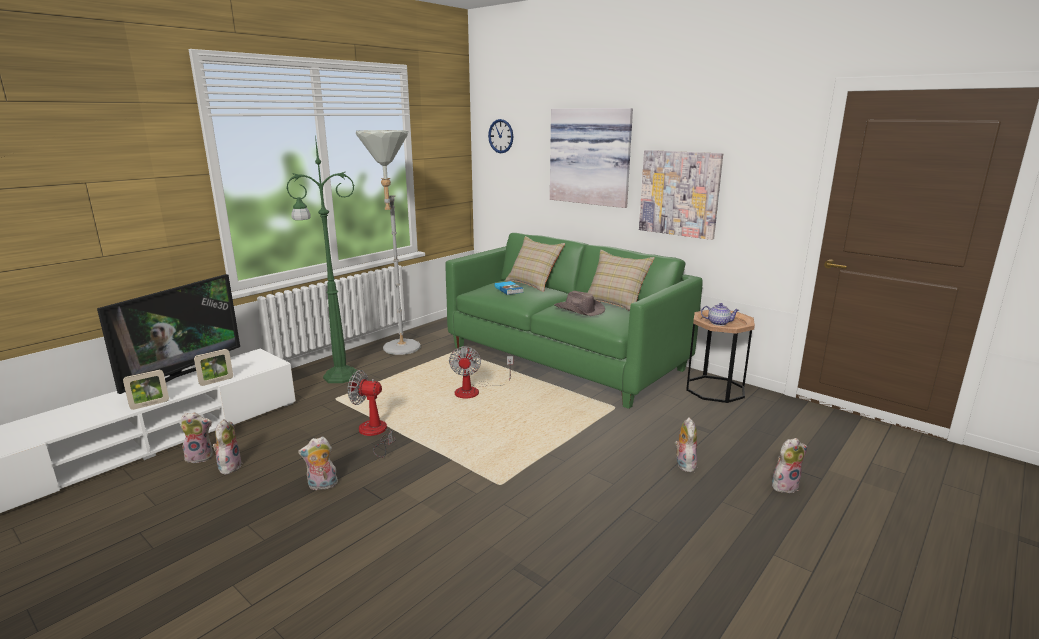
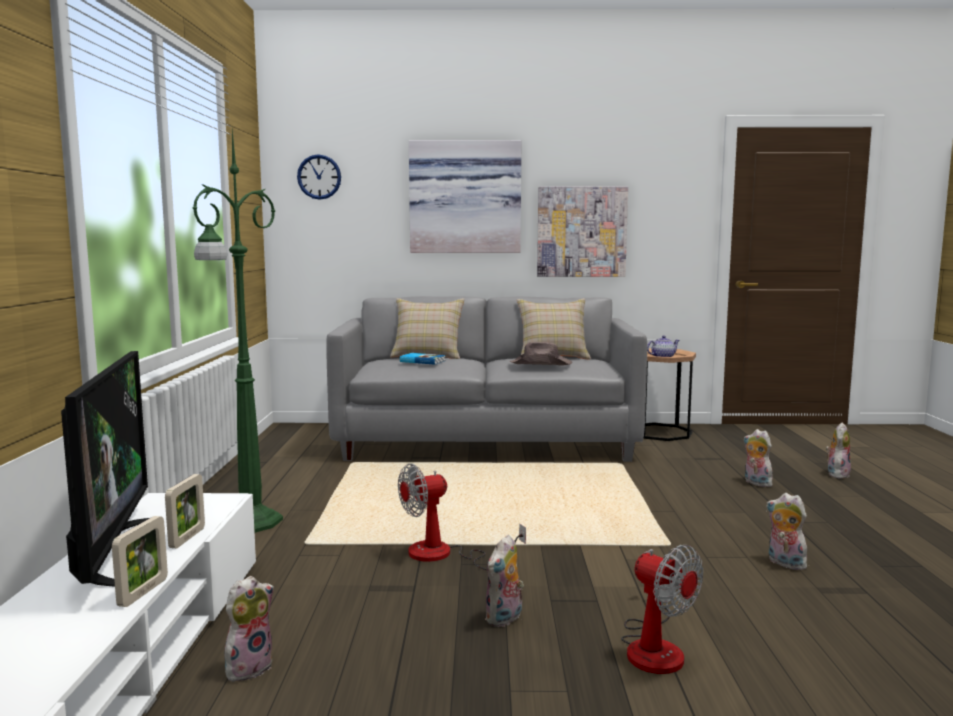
camera: 40 degrees left, 10 degrees down
plush toy [213,419,243,474] -> plush toy moved to [766,493,807,570]
grey floor lamp [355,130,421,355] -> none
green sofa [446,233,703,409] -> grey sofa [326,296,647,462]
fan [449,346,513,398] -> fan moved to [621,545,703,674]

